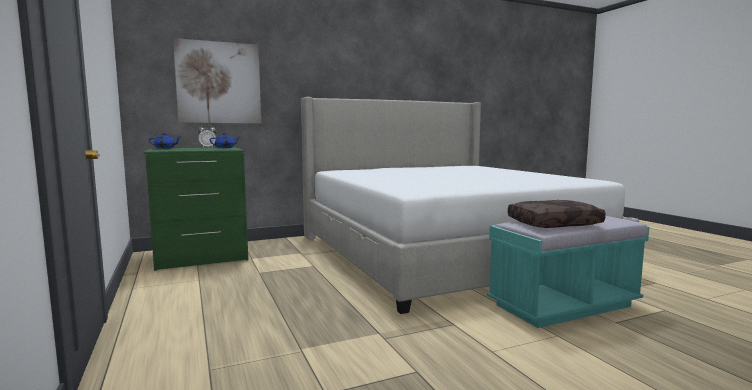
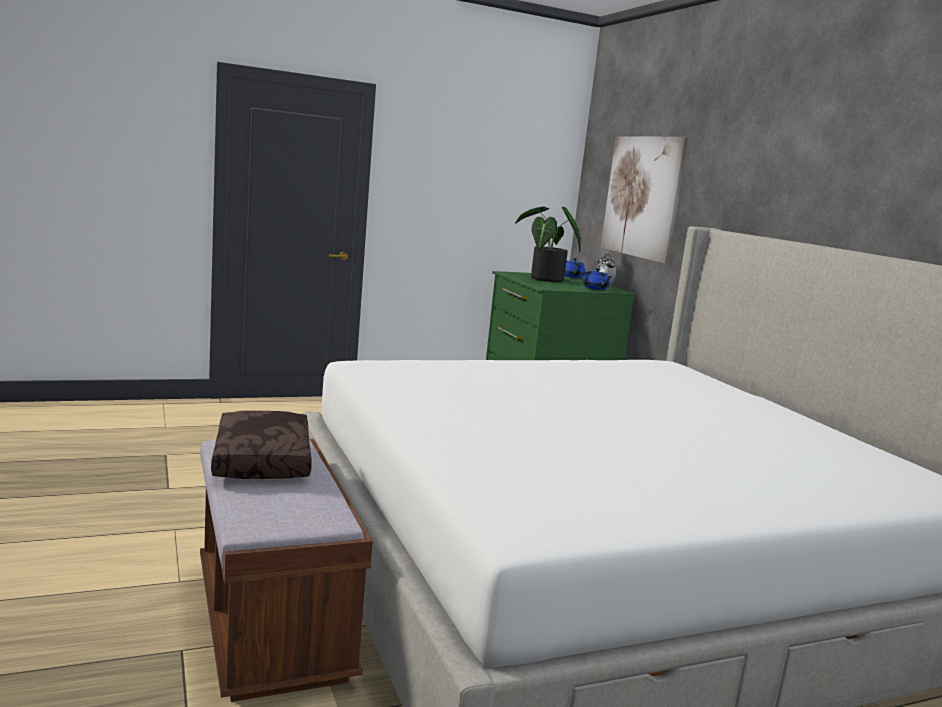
camera: 90 degrees right, 5 degrees up
turquoise bench [487,216,649,328] -> brown bench [200,439,373,702]
none -> potted plant [515,206,581,282]

